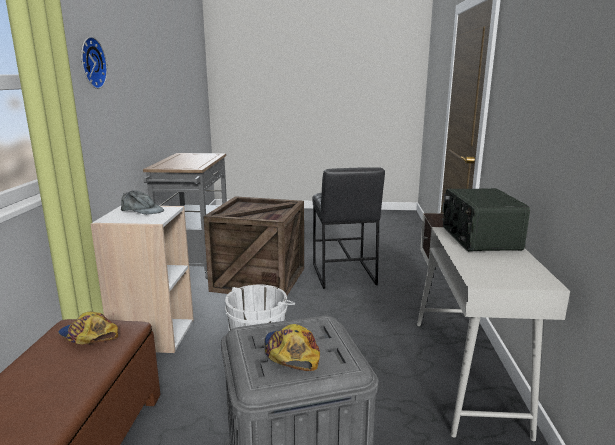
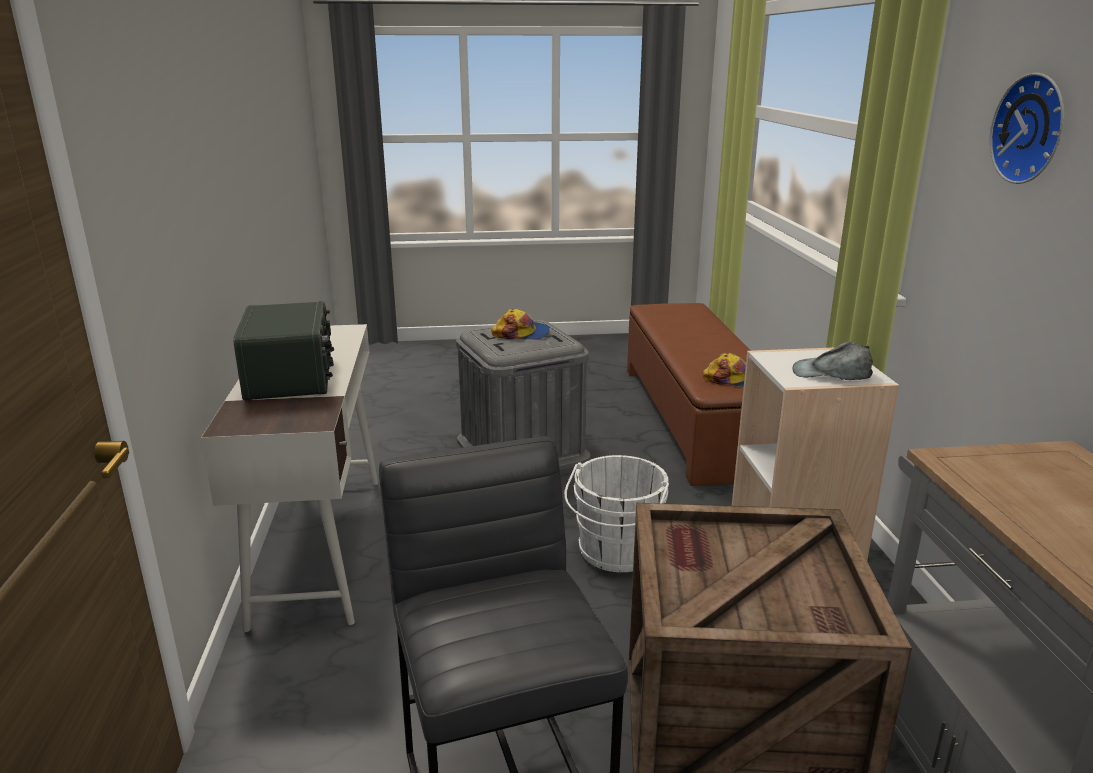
camera: 170 degrees right, 5 degrees up
cap [265,324,320,371] -> cap turned 60 degrees counterclockwise [491,309,550,340]

